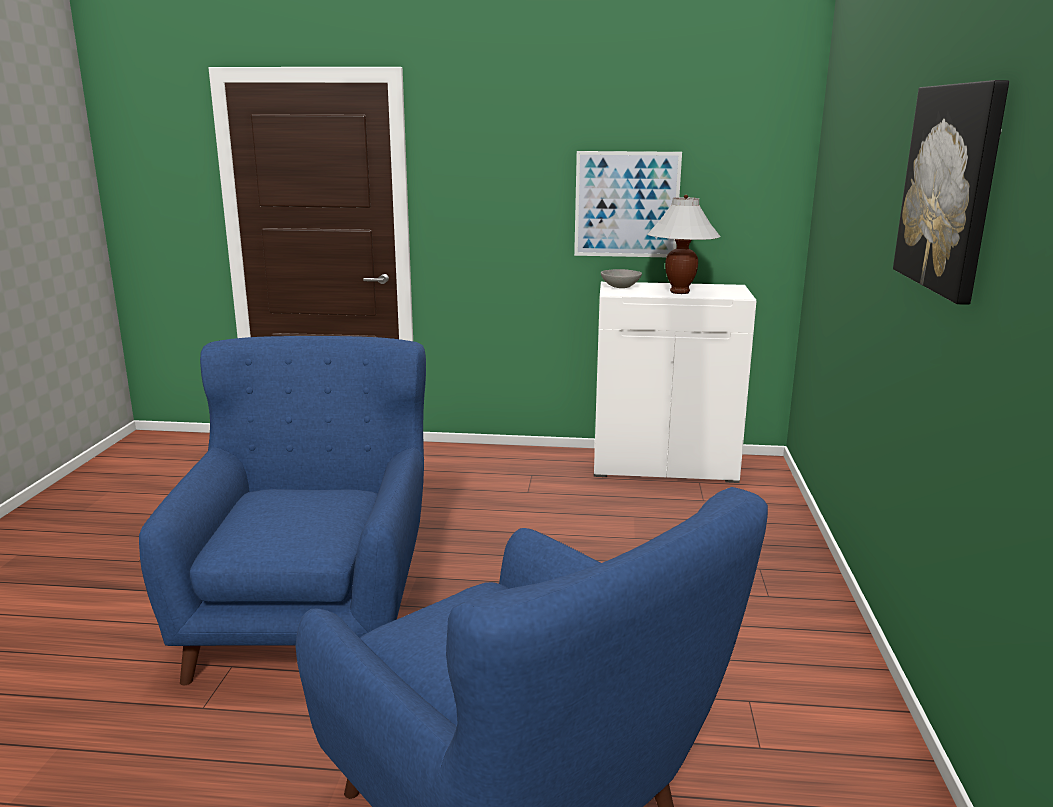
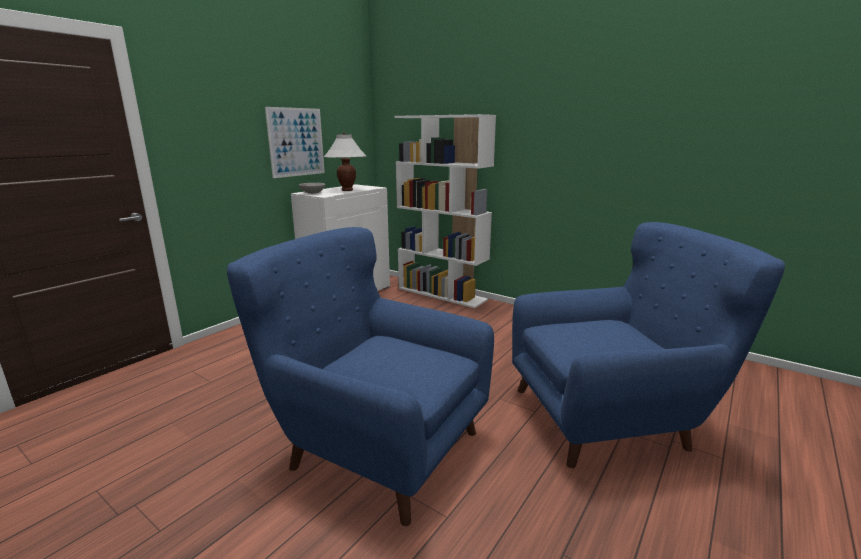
camera: 60 degrees left, 0 degrees up
picture [893,80,1009,305] -> none
none -> white bookcase [395,114,496,308]

